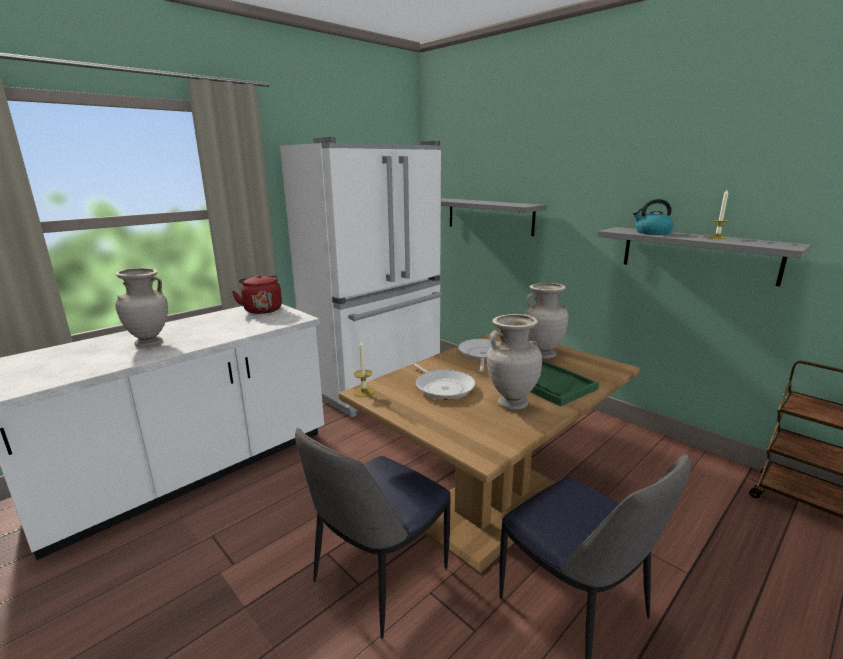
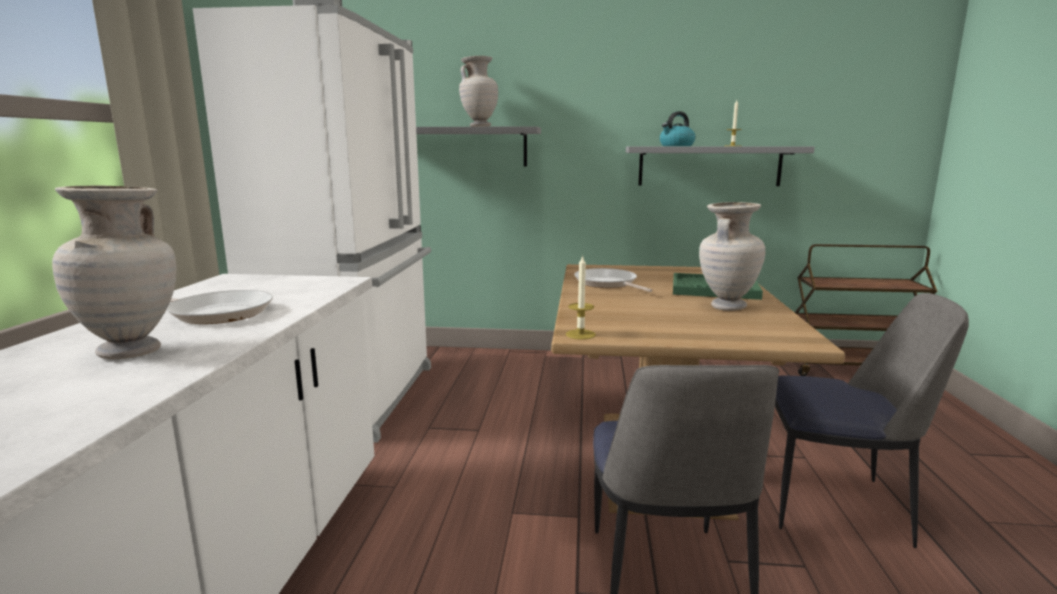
camera: 40 degrees left, 5 degrees down
red kettle [232,275,282,314] -> none
frying pan [411,362,475,400] -> frying pan moved to [167,290,273,324]
beige vase [524,283,569,359] -> beige vase moved to [459,56,498,127]

